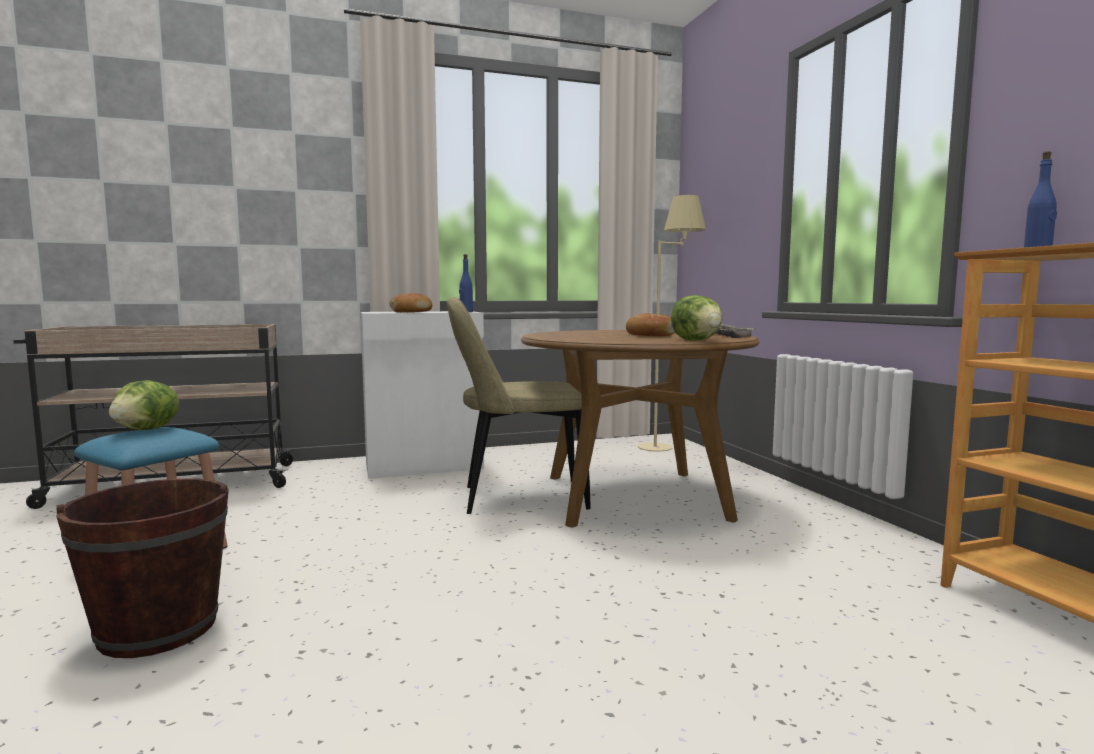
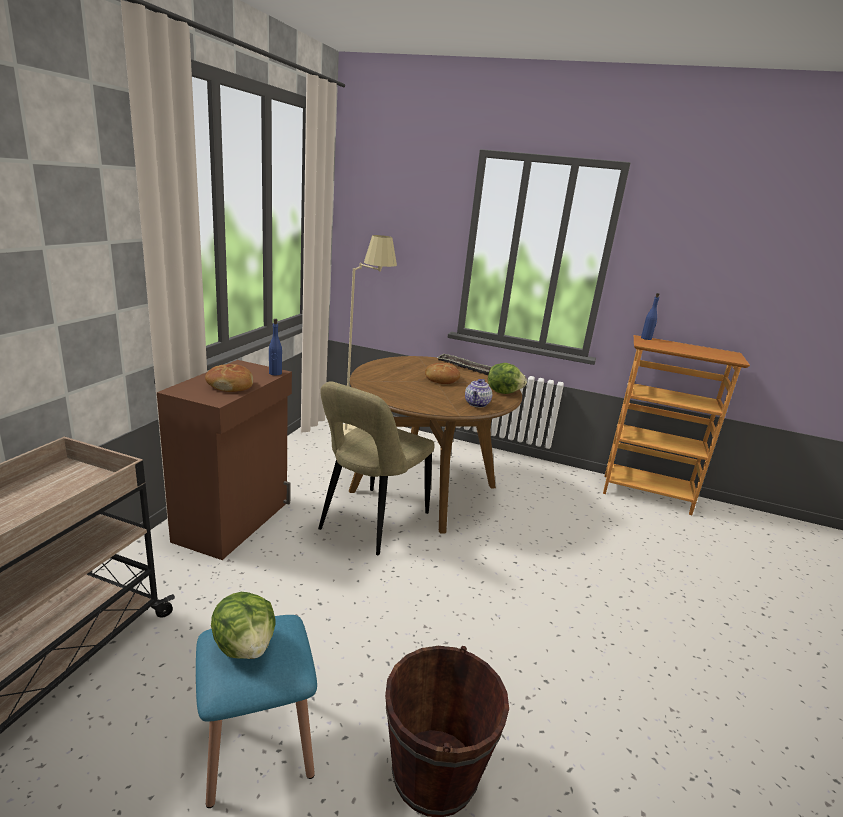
camera: 55 degrees left, 15 degrees up
white cabinet [360,311,484,479] -> brown cabinet [157,360,292,560]
none -> teapot [465,379,492,407]

